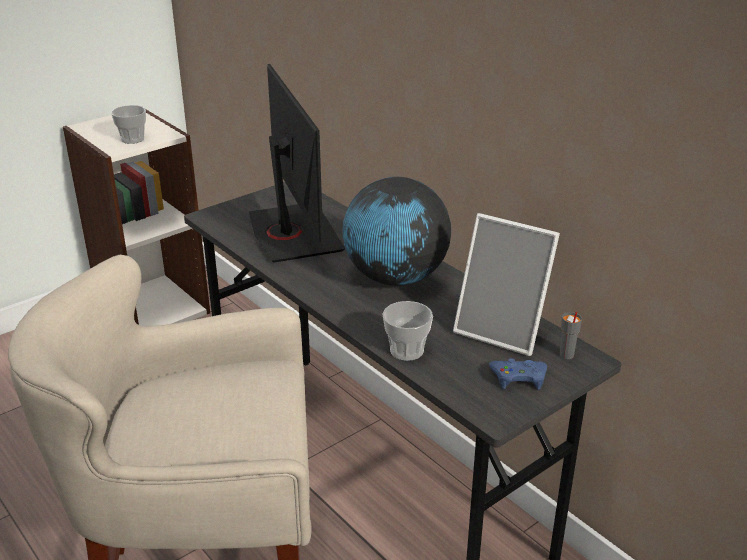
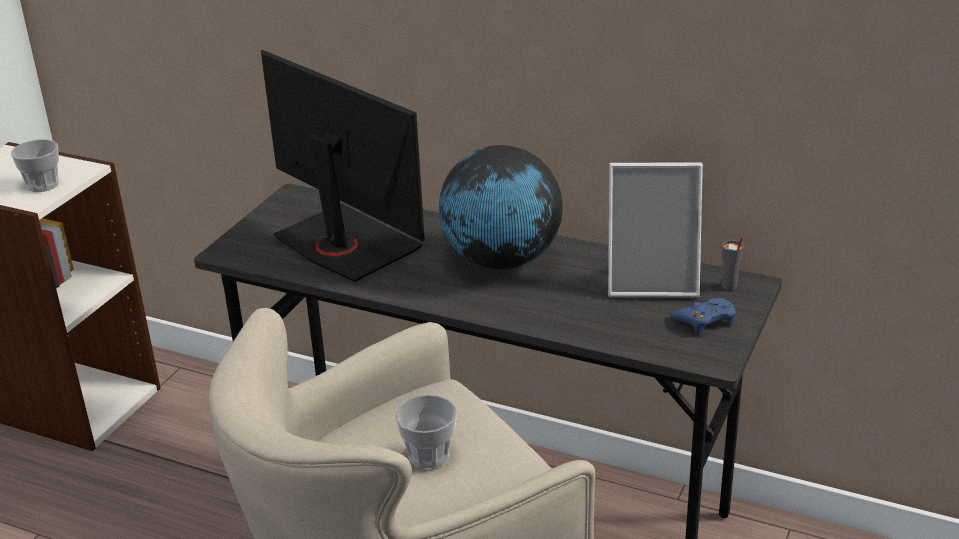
camera: 25 degrees left, 0 degrees up
cup [382,301,433,361] -> cup moved to [395,394,457,469]

